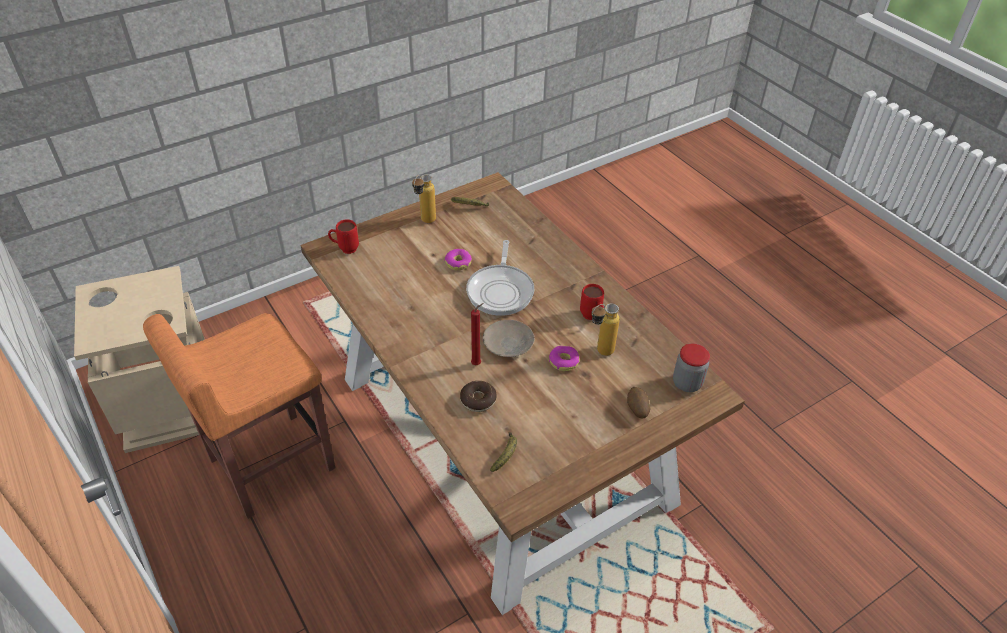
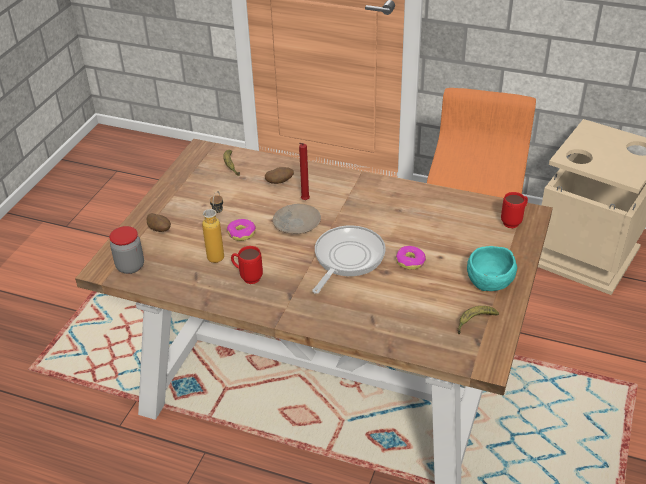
camera: 145 degrees right, 5 degrees down
bottle [412,175,436,223] -> turquoise bowl [467,246,517,291]
donut [460,381,497,412] -> potato [265,167,294,184]
frying pan [466,240,534,316] -> frying pan turned 60 degrees clockwise [312,226,386,294]

